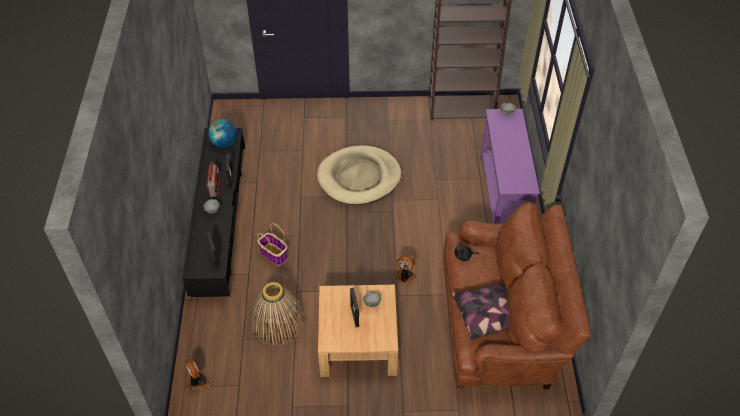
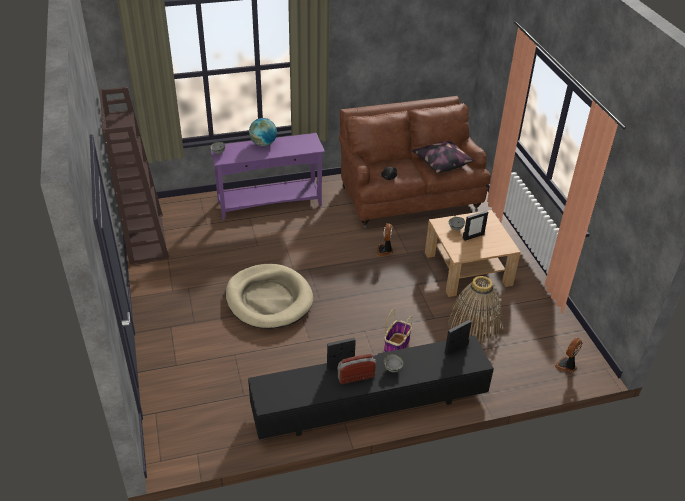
camera: 105 degrees left, 10 degrees down
globe [208,119,237,148] -> globe moved to [249,118,277,146]

